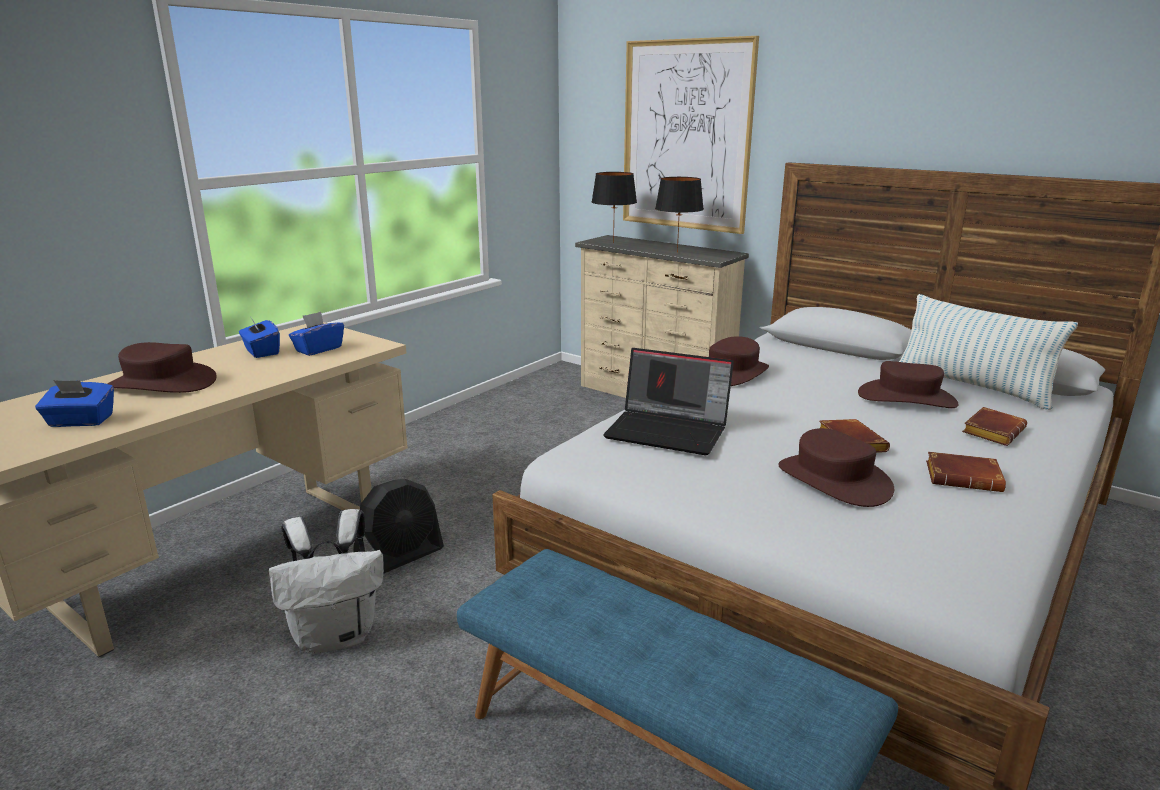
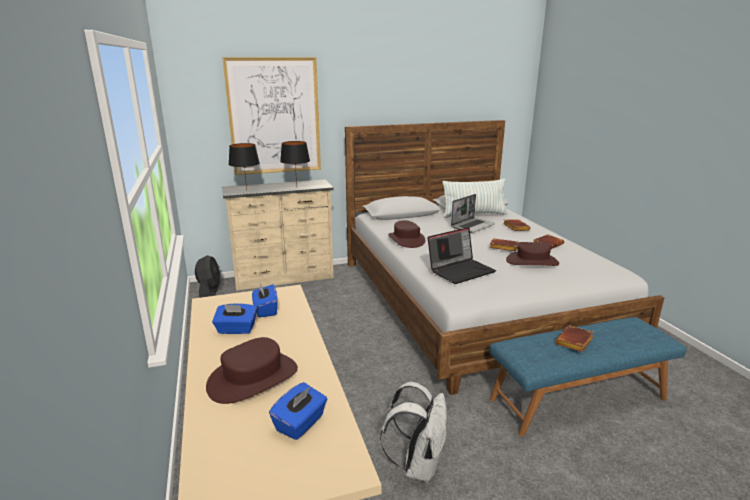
camera: 55 degrees left, 0 degrees up
black fan [353,478,444,574] -> black fan moved to [195,255,221,298]
brown hat [858,361,958,408] -> laptop [451,194,495,233]
none -> brown book [555,325,594,352]

